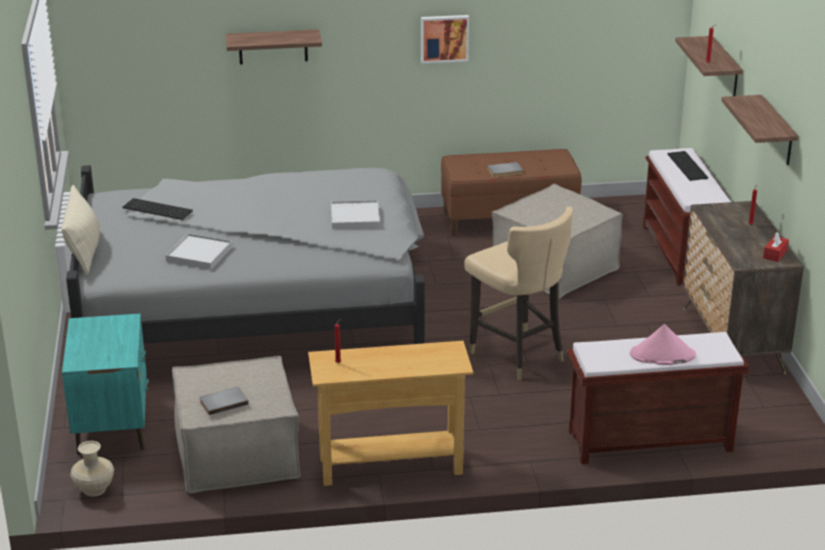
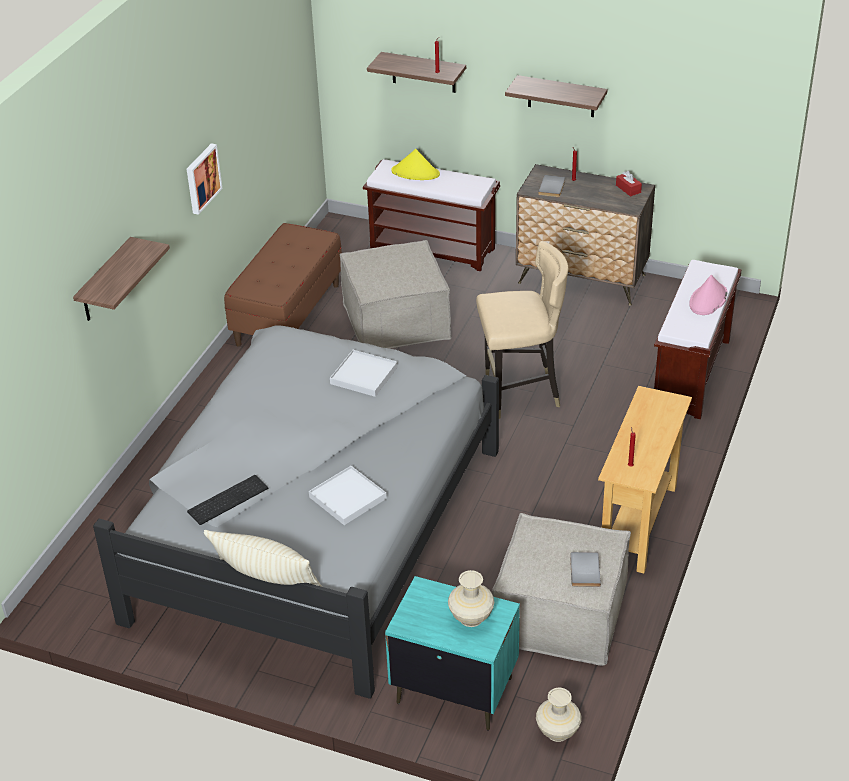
camera: 60 degrees left, 10 degrees up
grey book [487,162,523,177] -> grey book moved to [538,175,565,197]
keyboard [667,151,708,181] -> yellow hat [391,149,440,180]
none -> beige vase [448,570,494,627]

